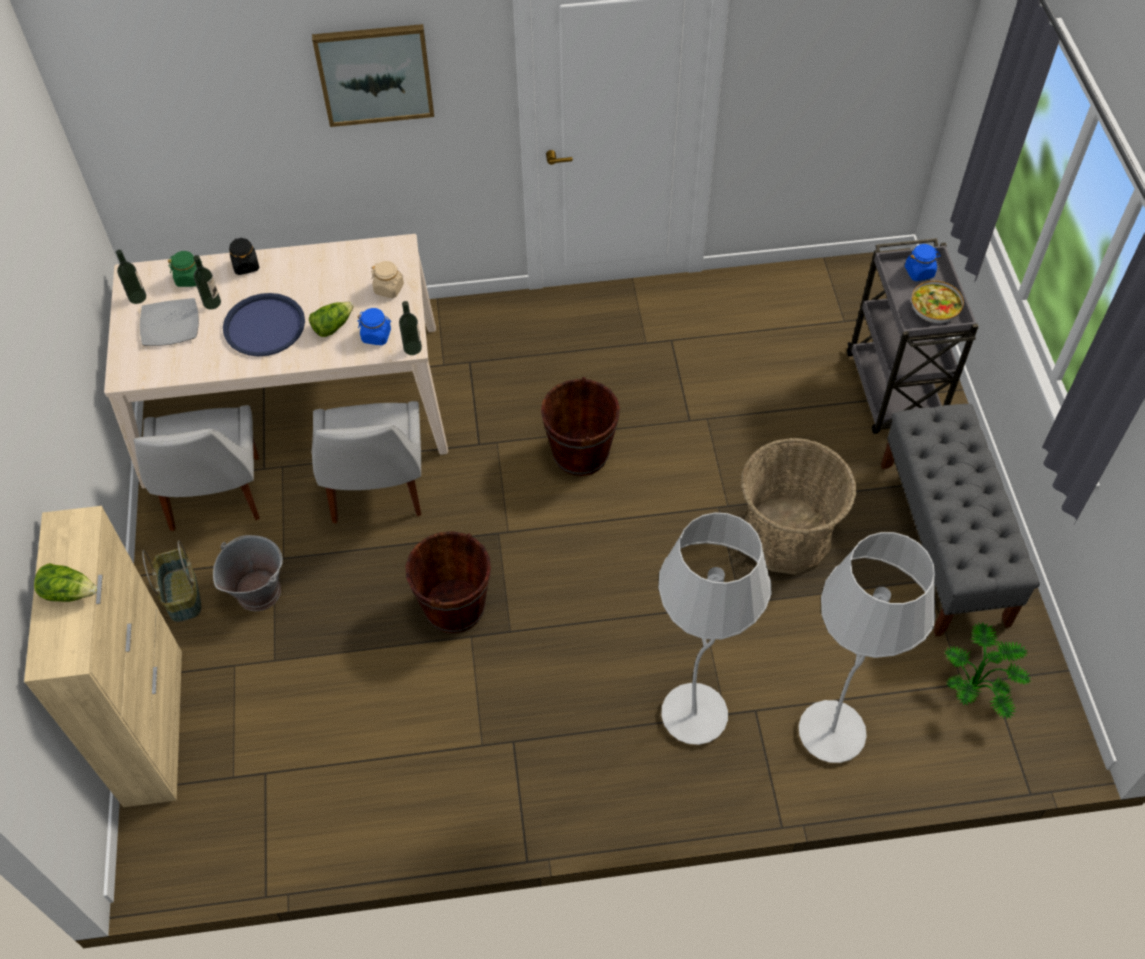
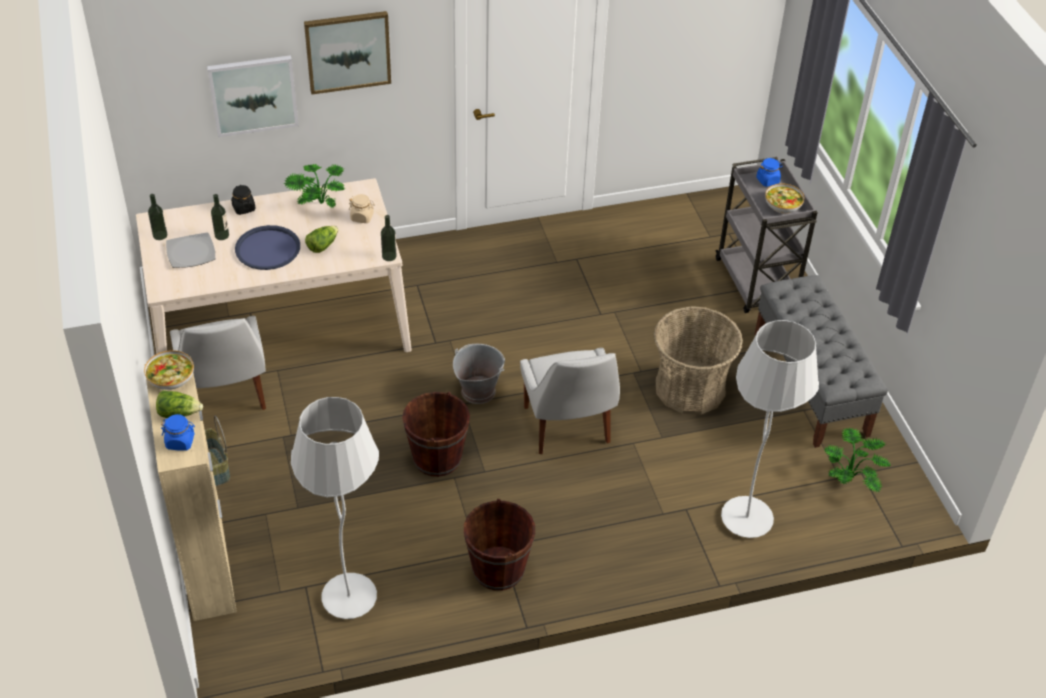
camera: 10 degrees left, 10 degrees down
green jar [168,251,202,287] -> none
grey bucket [213,535,283,611] -> grey bucket moved to [453,344,505,404]
white chair [311,401,421,523] -> white chair moved to [520,348,620,454]
blue jar [357,308,391,345] -> blue jar moved to [161,414,195,450]
brown bucket [541,377,620,476] -> brown bucket moved to [464,499,535,591]
white floor lamp [658,513,771,745] -> white floor lamp moved to [291,397,379,619]
none -> bowl [144,350,194,390]
none -> picture [207,55,299,137]
none -> potted plant [284,163,345,207]

